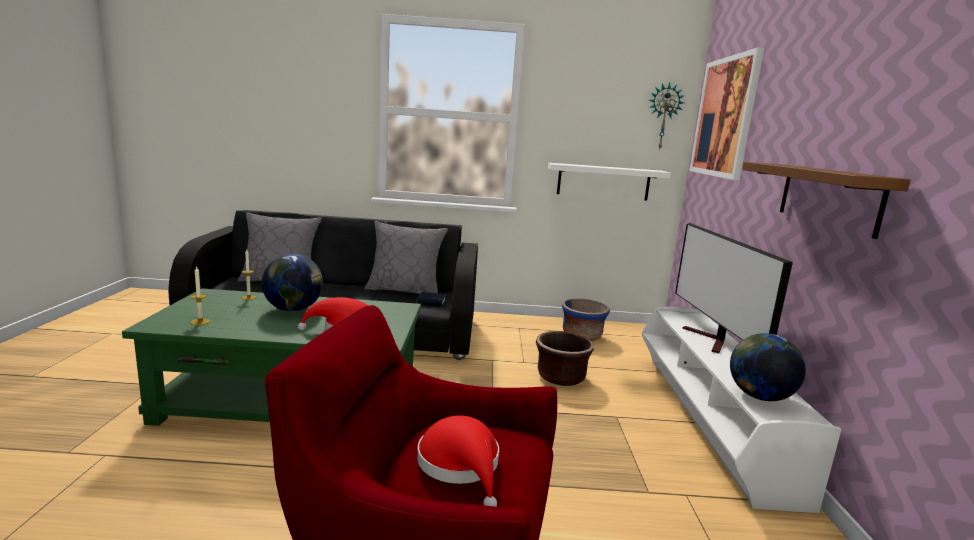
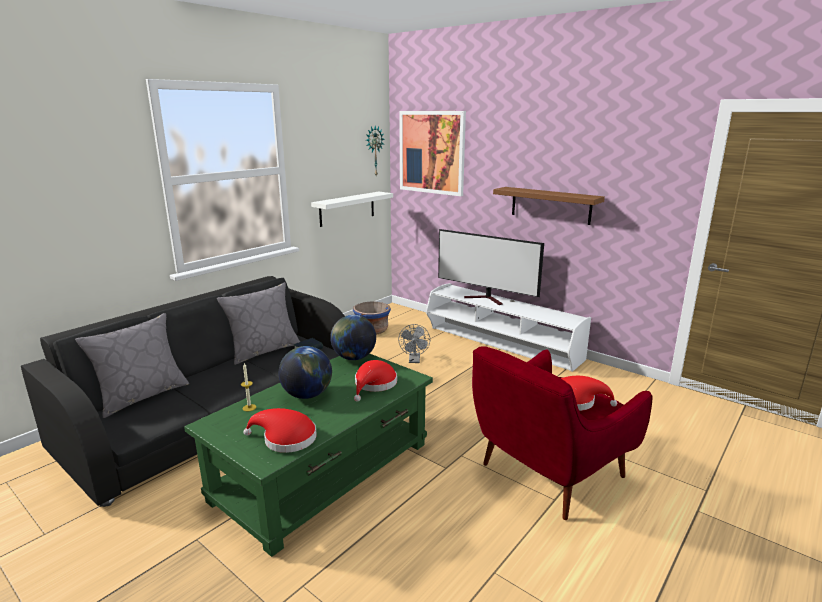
camera: 50 degrees left, 5 degrees up
candle [190,266,210,325] -> red hat [244,408,317,453]
brown planter [536,331,594,386] -> grey fan [398,324,430,363]
globe [730,333,806,401] -> globe moved to [330,315,376,360]

